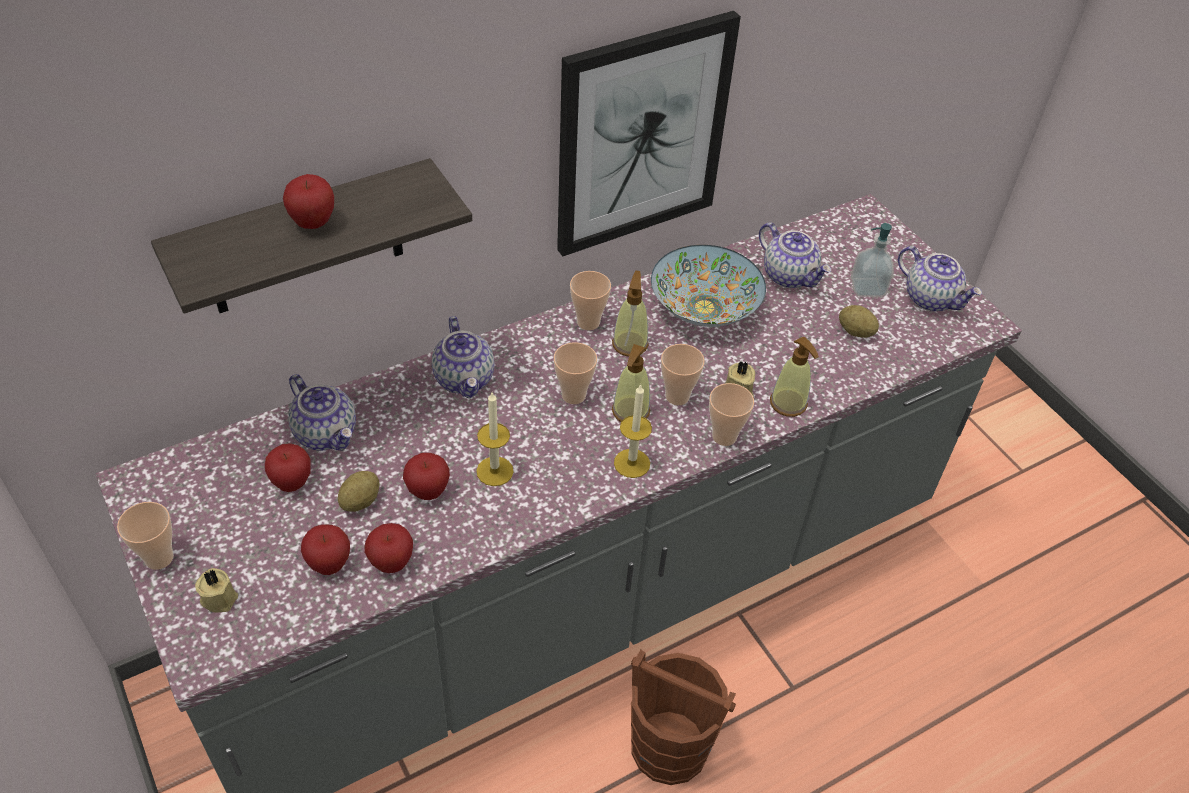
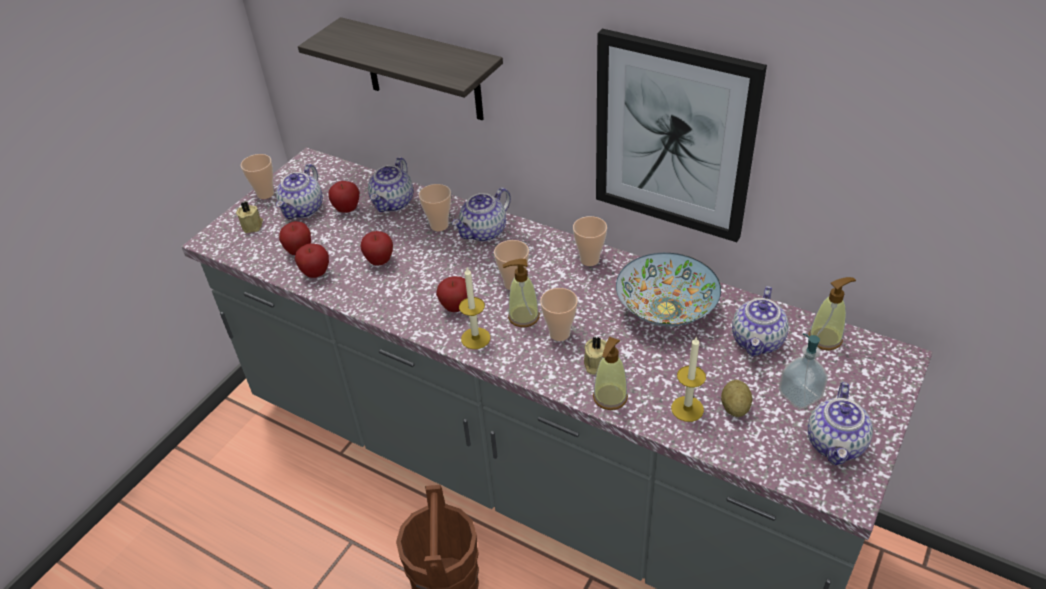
camera: 65 degrees right, 5 degrees down
apple [283,174,334,229] -> apple moved to [436,276,467,312]
potato [338,471,380,512] -> none
candle [476,392,514,486] -> candle moved to [671,336,706,422]
soap dispenser [612,271,648,357] -> soap dispenser moved to [808,277,856,350]
cup [709,383,754,446] -> cup moved to [419,184,451,231]
none -> teapot [276,164,323,219]

